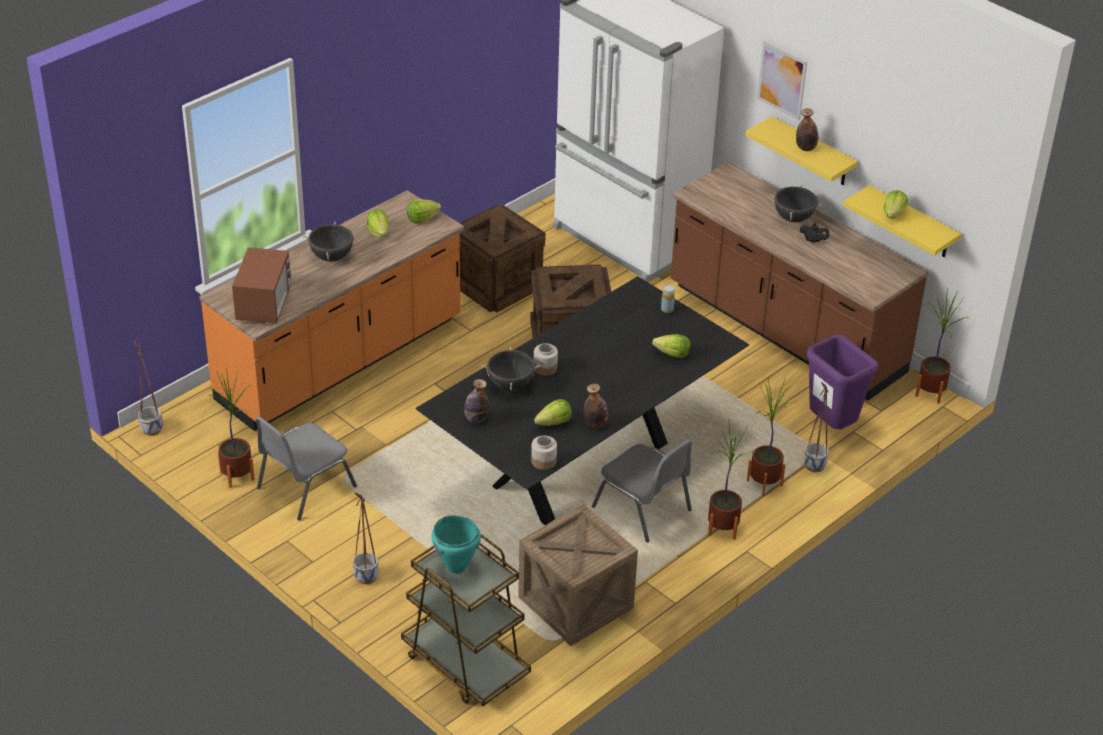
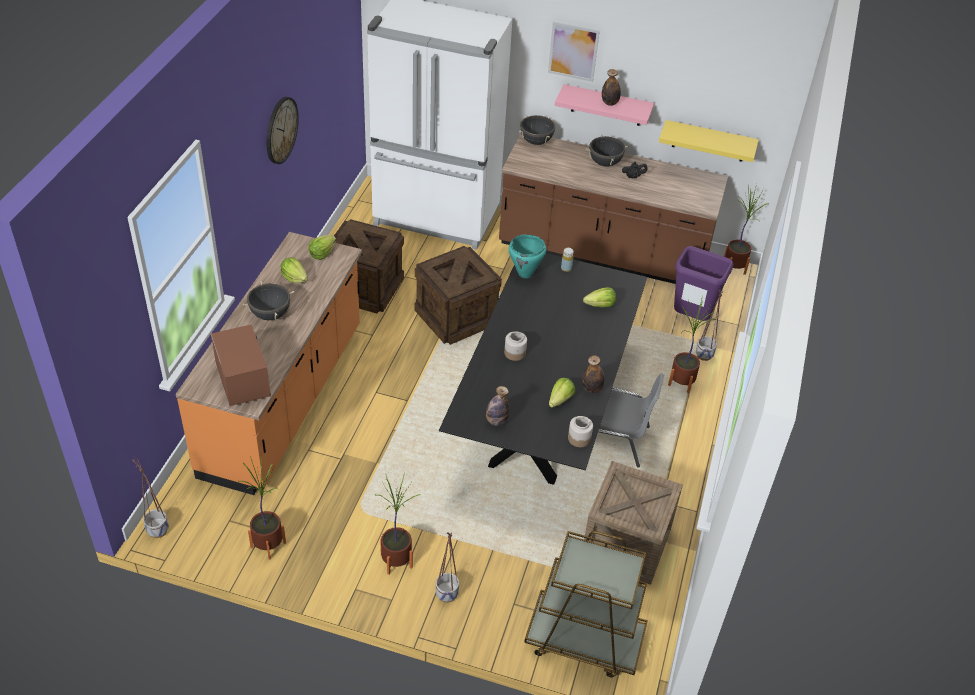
camera: 30 degrees left, 5 degrees up
grey chair [255,416,357,521] -> none
turquoise cooking pot [431,515,481,574] -> turquoise cooking pot moved to [509,234,546,278]
black cooking pot [481,347,541,391] -> black cooking pot moved to [519,115,556,145]
potted plant [708,425,756,540] -> potted plant moved to [377,472,420,575]
yellow shelf [745,116,858,185] -> pink shelf [555,84,654,126]
lettuce [884,190,908,218] -> none
none -> wall clock [266,97,299,164]

